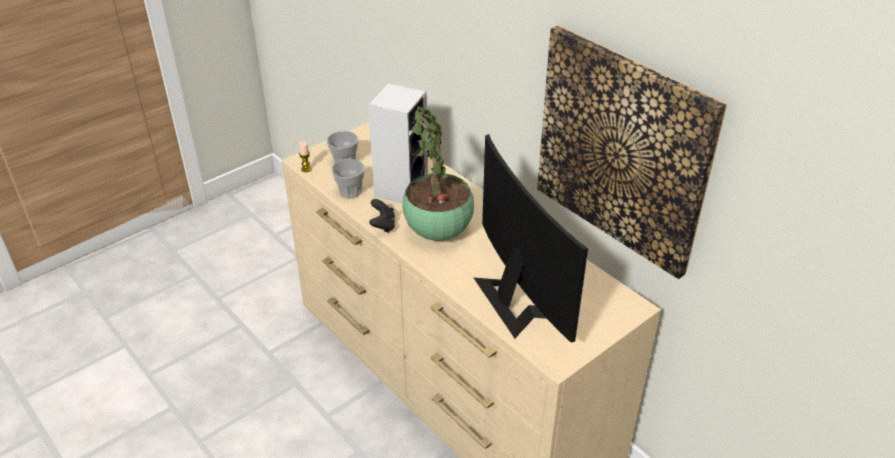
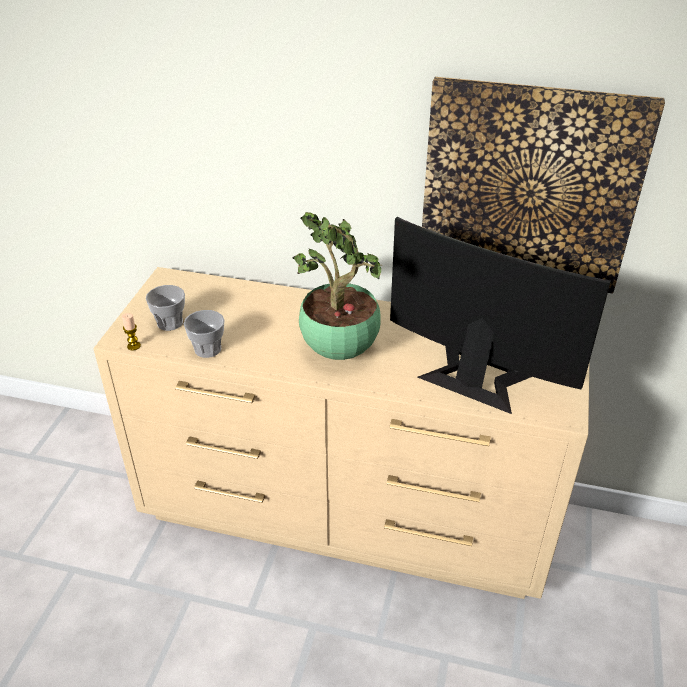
camera: 35 degrees left, 0 degrees up
speaker [368,83,428,204] -> none
black game controller [369,199,395,233] -> none

